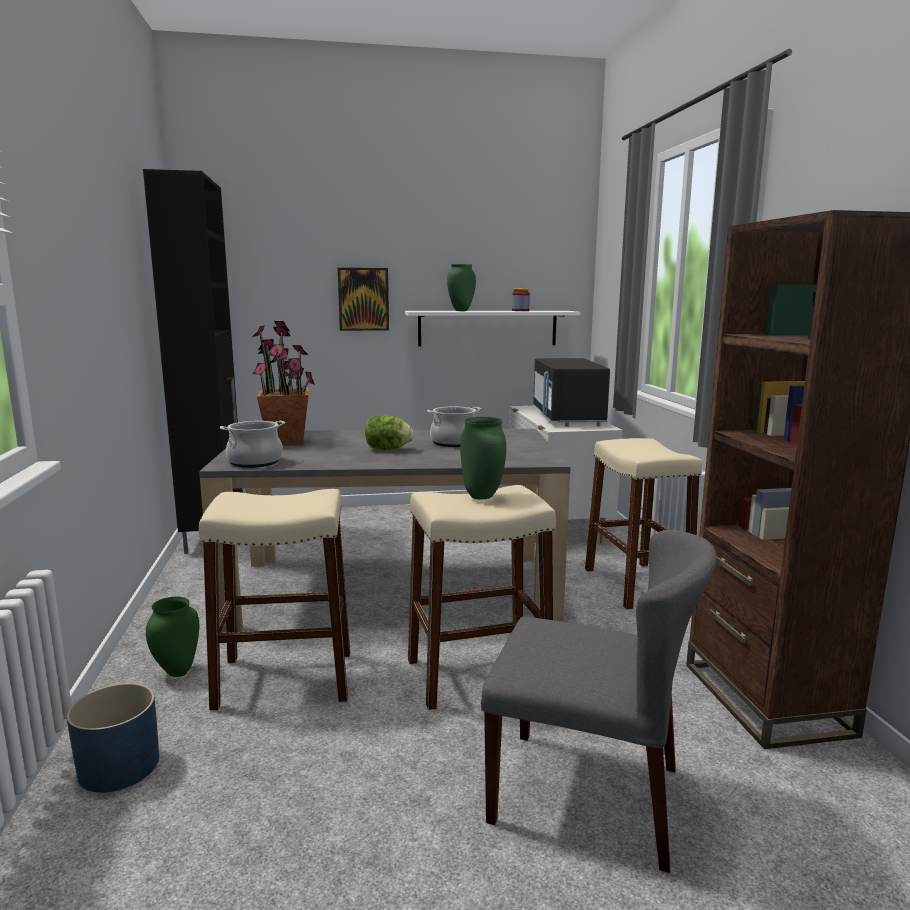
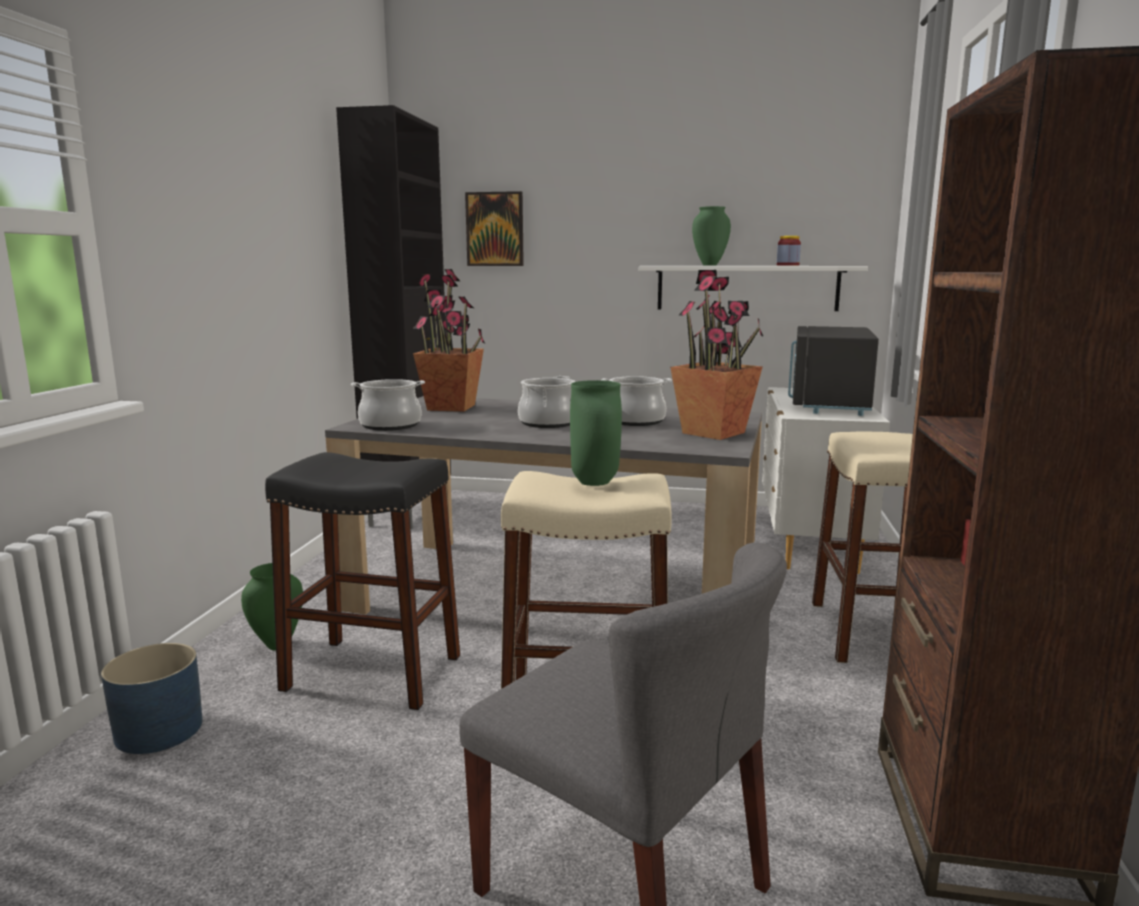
camera: 20 degrees right, 0 degrees up
beige stool [199,489,350,710] -> black stool [265,452,460,710]
picture [338,268,389,331] -> picture moved to [465,191,524,266]
lettuce [365,415,414,450] -> cooking pot [518,376,575,428]
none -> potted plant [670,270,763,440]

